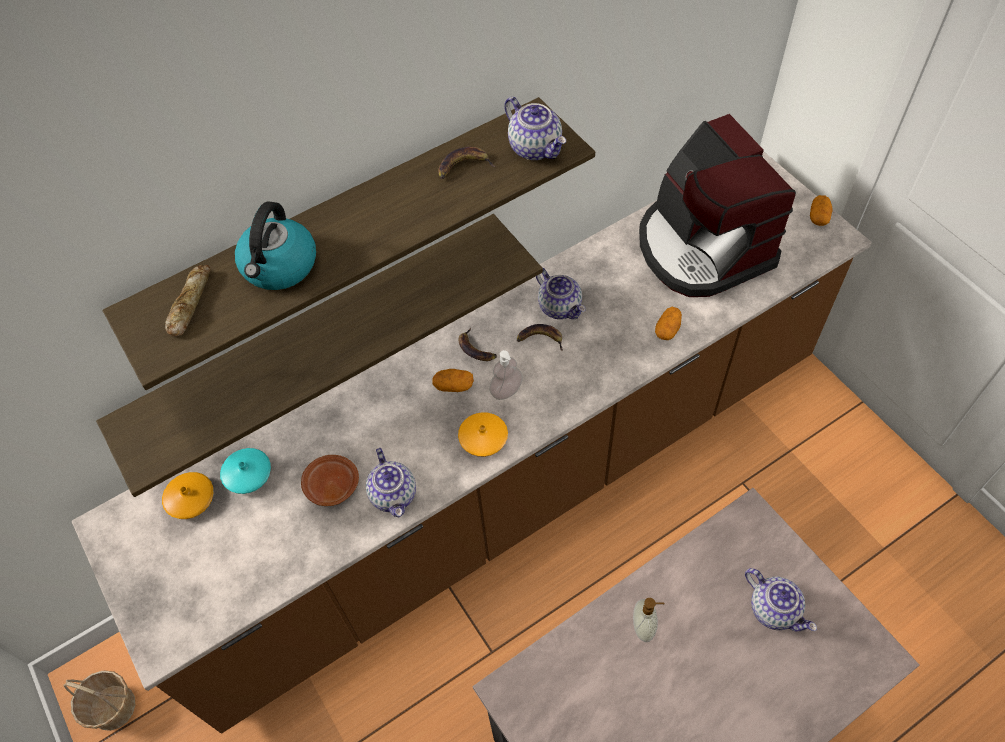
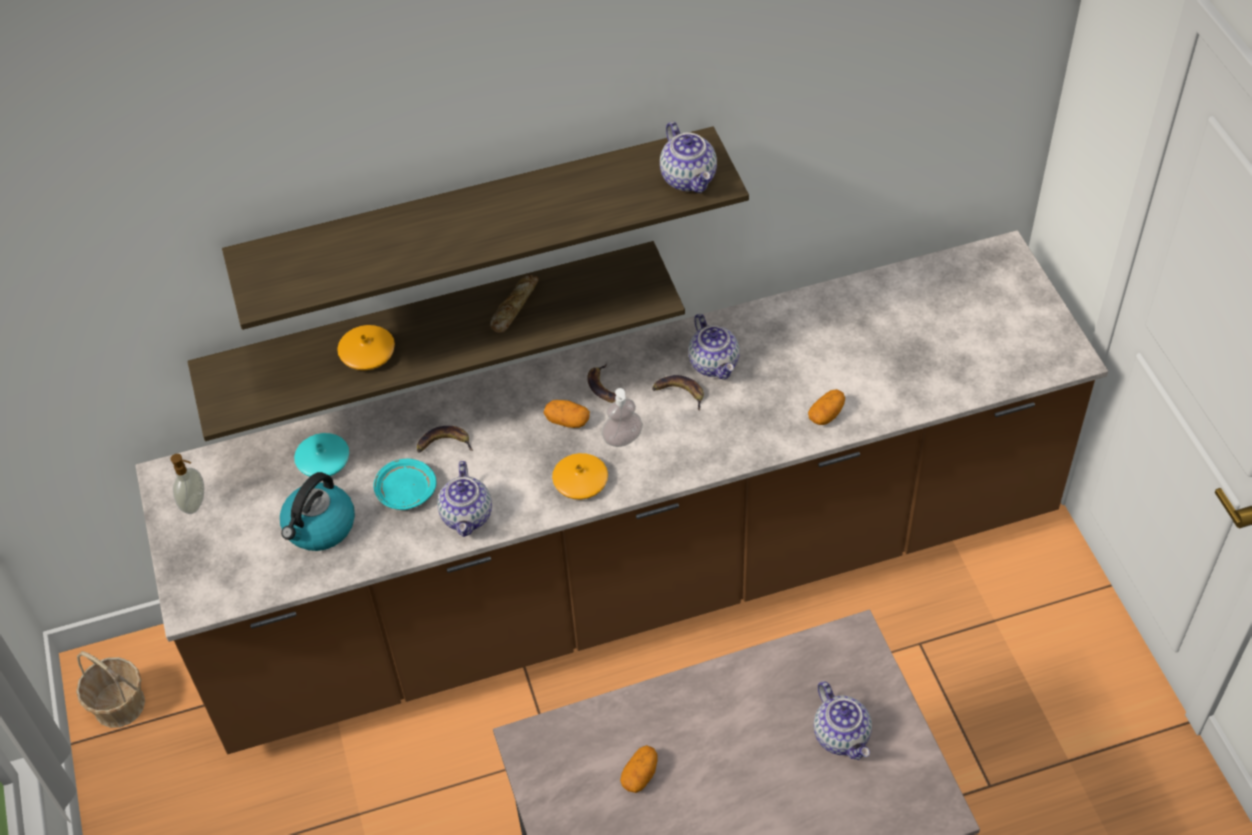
camera: 15 degrees right, 5 degrees down
orange vase [162,472,213,519] -> orange vase moved to [337,325,395,370]
bread [165,265,210,337] -> bread moved to [490,275,539,333]
kettle [235,201,316,290] -> kettle moved to [280,472,355,551]
brown plate [301,455,359,506] -> turquoise plate [373,459,437,510]
banana [438,147,496,179] -> banana moved to [417,426,473,452]
soap dispenser [633,598,664,642] -> soap dispenser moved to [171,454,204,514]
coffee machine [639,114,796,297] -> none
potato [810,195,832,226] -> potato moved to [620,745,658,793]

